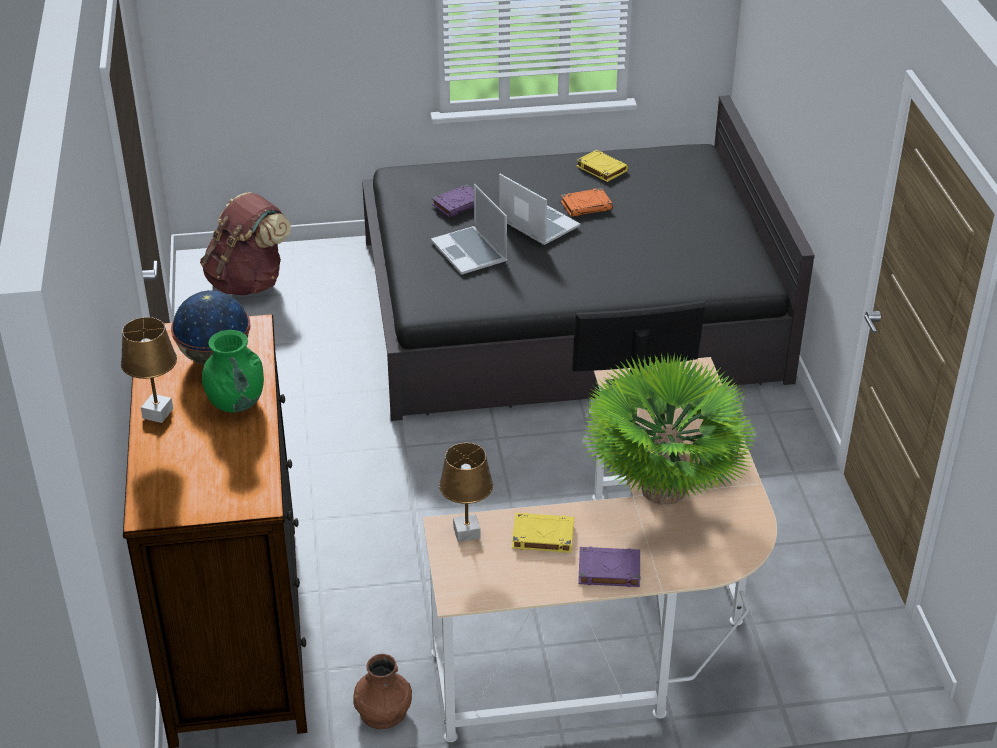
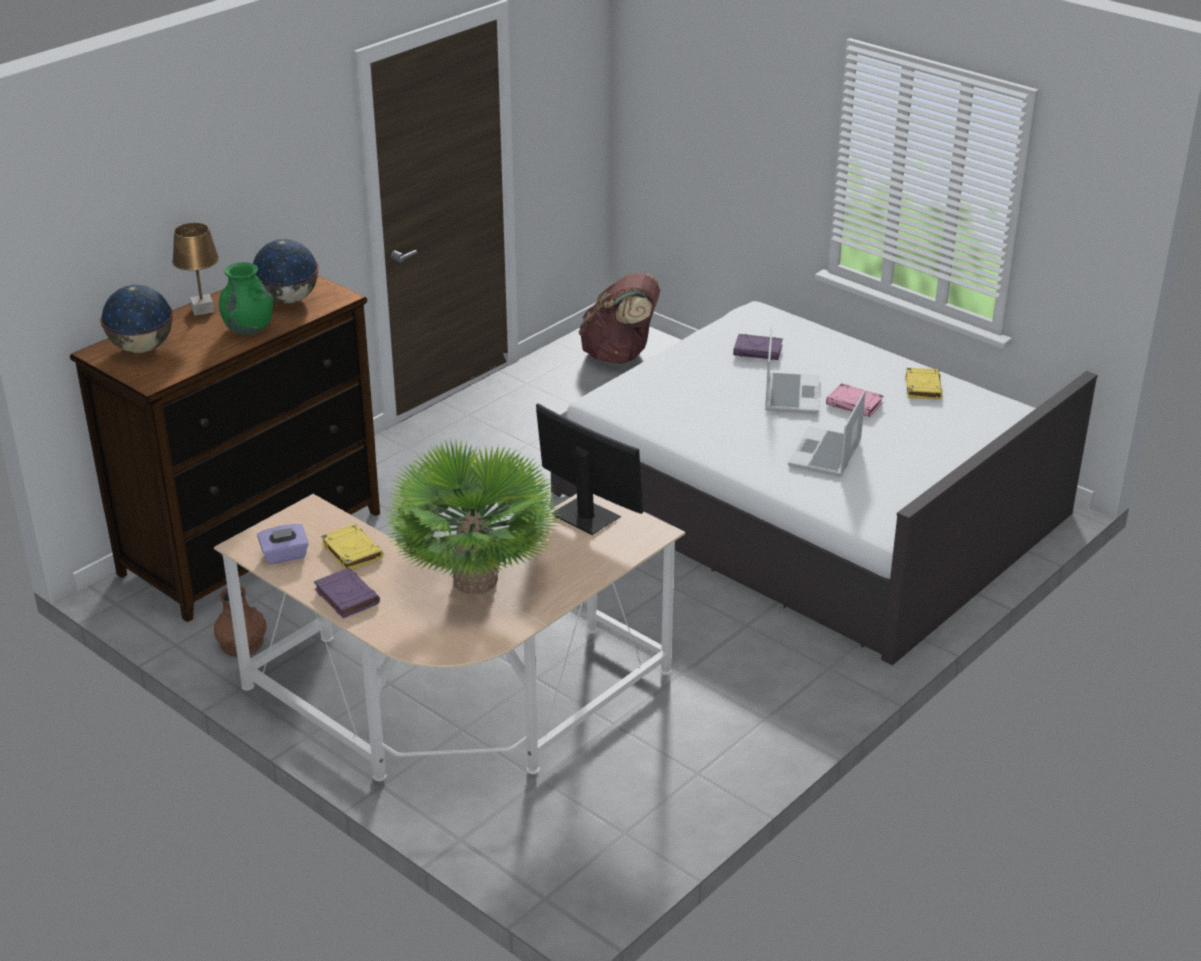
camera: 50 degrees right, 5 degrees down
black bed [362,95,815,421] -> white bed [551,301,1098,665]
laptop [431,184,507,275] -> laptop moved to [788,390,866,477]
brown table lamp [439,443,493,542] -> none
orange book [561,188,613,217] -> pink book [826,383,884,417]
none -> globe [100,285,173,353]
none -> purple tissue box [257,524,308,564]

